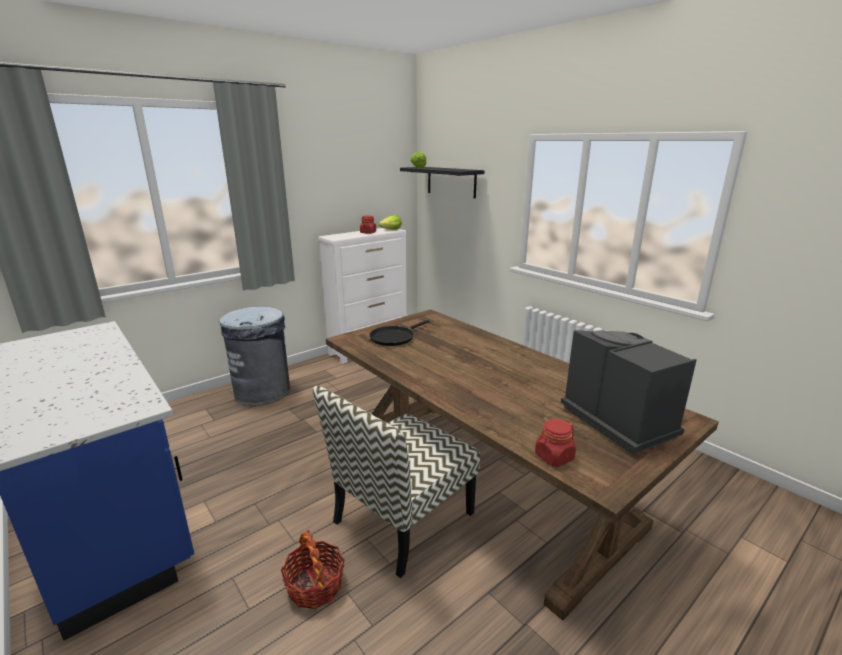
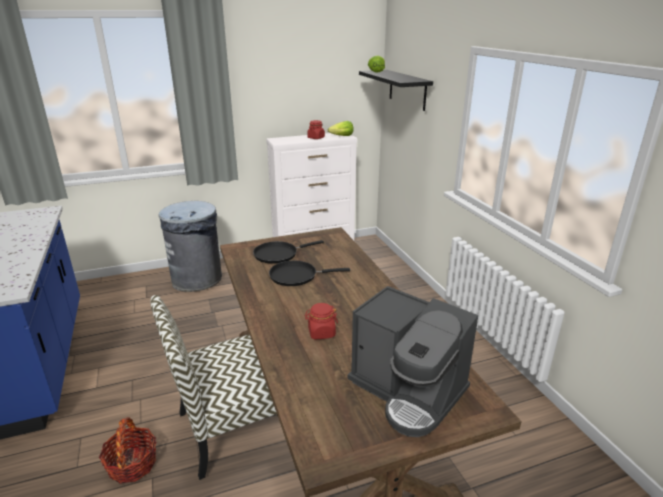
camera: 20 degrees right, 5 degrees up
red jar [535,419,576,467] -> red jar moved to [304,303,338,339]
coffee machine [561,330,697,454] -> coffee machine turned 135 degrees clockwise [348,286,478,437]
none -> black frying pan [269,260,350,286]

